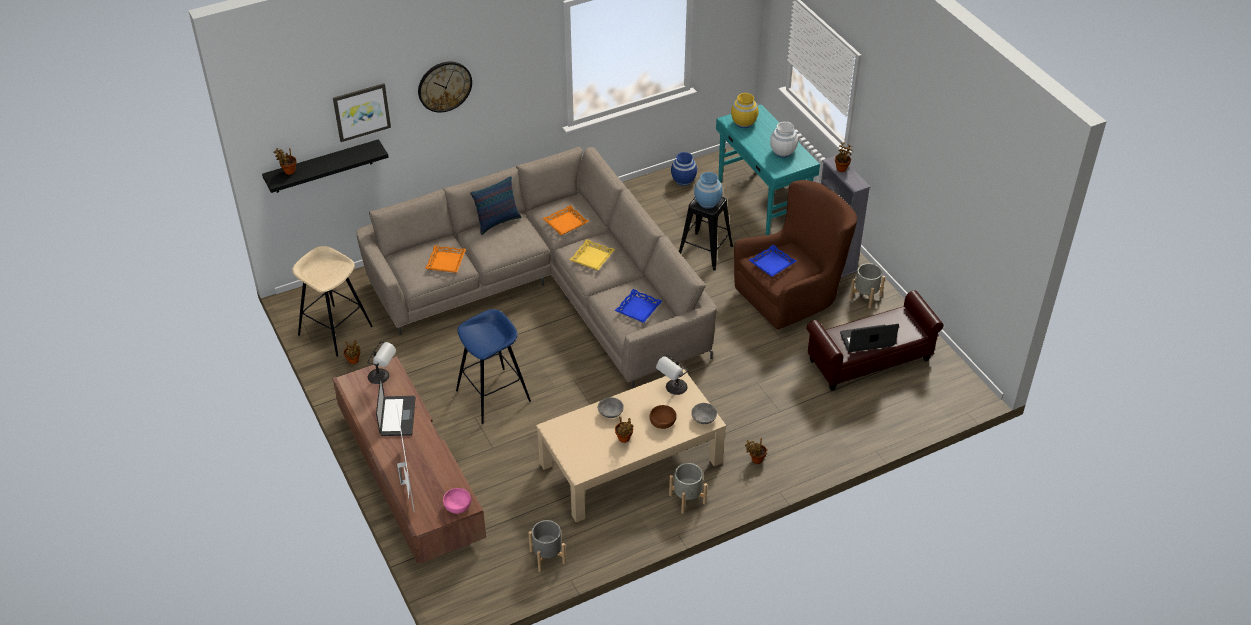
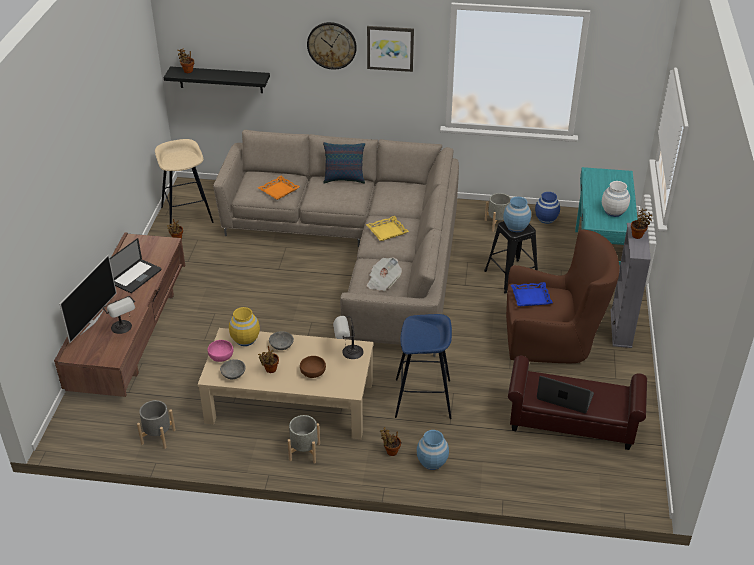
camera: 35 degrees right, 5 degrees down
picture [333,83,391,142] -> picture moved to [367,26,414,72]
table lamp [367,341,396,384] -> table lamp moved to [102,296,135,334]
pink bowl [443,488,471,514] -> pink bowl moved to [207,340,233,362]
blue stool [456,309,531,424] -> blue stool moved to [395,314,452,419]
orange tray [542,205,589,235] -> none
blue tray [615,289,662,323] -> newspaper [367,257,402,292]
grey bowl [691,403,717,424] -> grey bowl moved to [220,359,246,379]
yellow vase [731,93,758,128] -> yellow vase moved to [229,307,260,346]
grey planter [850,263,885,308] -> grey planter moved to [485,193,511,232]
none -> blue vase [417,430,449,470]

